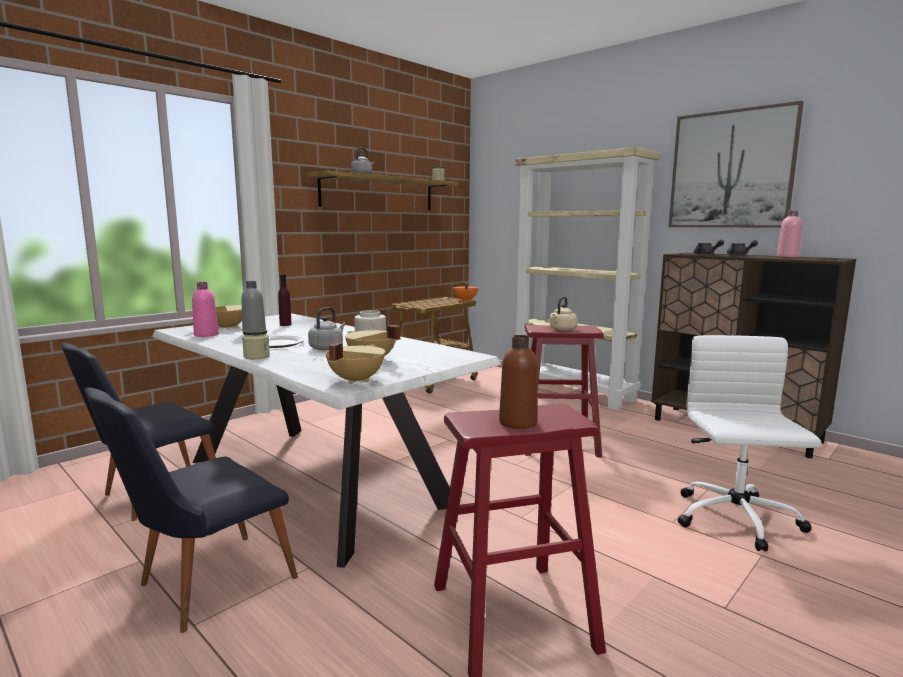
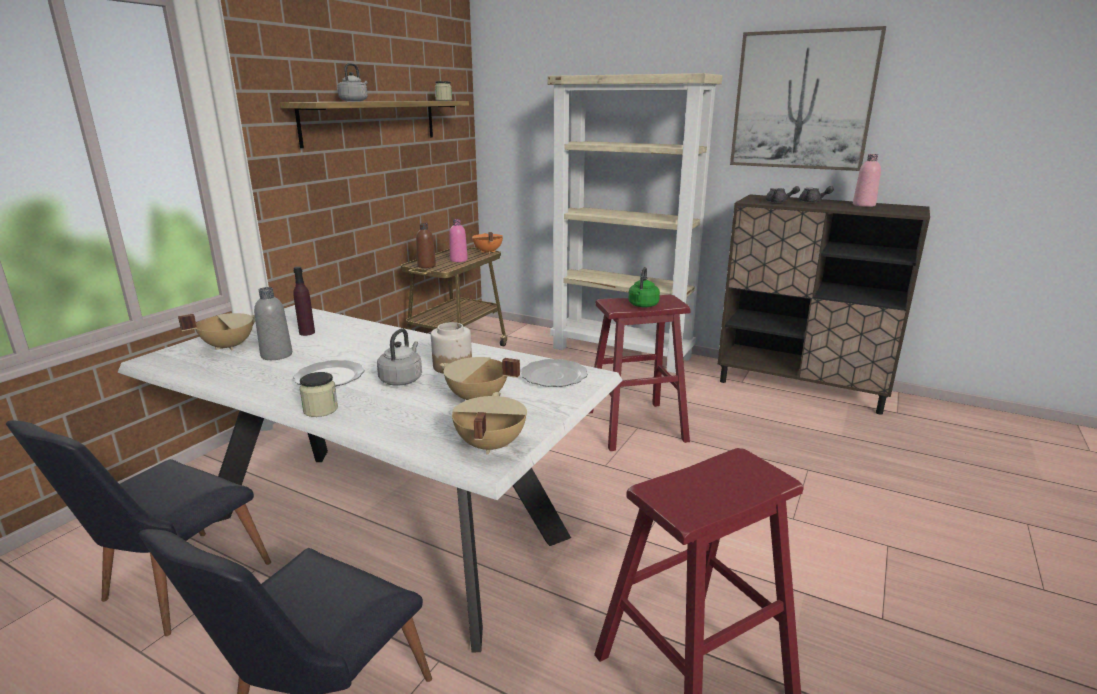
camera: 15 degrees left, 10 degrees up
pink bottle [192,282,219,337] -> pink bottle moved to [449,219,468,262]
brown bottle [499,335,538,429] -> brown bottle moved to [416,223,436,268]
beige kettle [550,297,577,331] -> green kettle [628,267,660,308]
white office chair [678,335,821,551] -> none
none -> plate [521,359,588,387]

